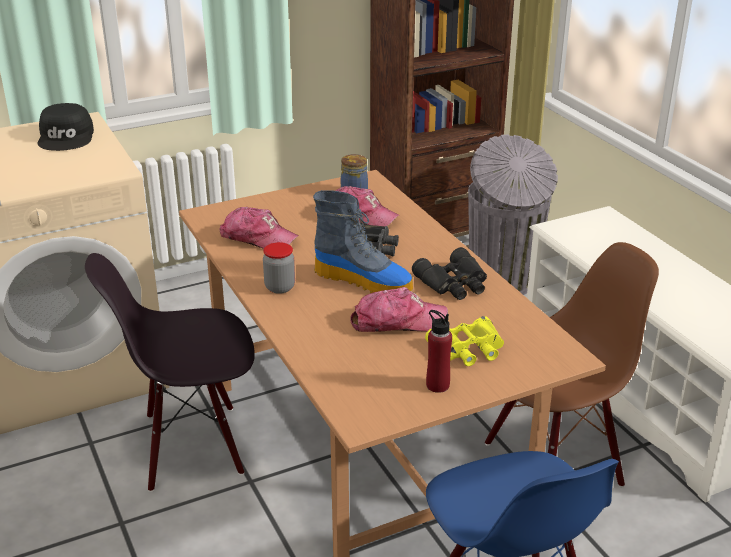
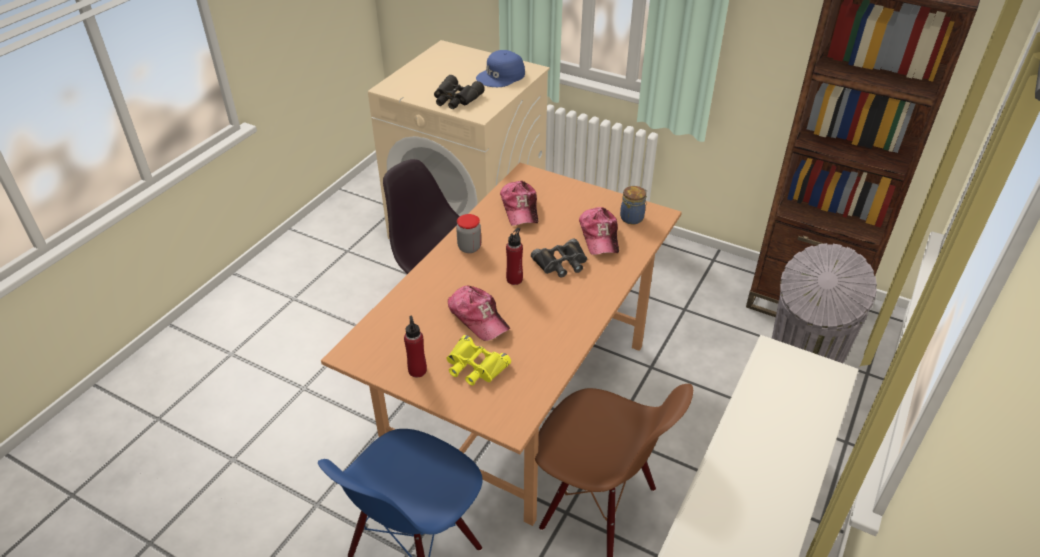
camera: 55 degrees right, 10 degrees up
black cap [38,103,94,151] -> blue cap [476,50,525,87]
boot [313,190,413,293] -> red bottle [506,228,523,285]
black binoculars [412,247,487,300] -> black binoculars moved to [434,75,485,109]

